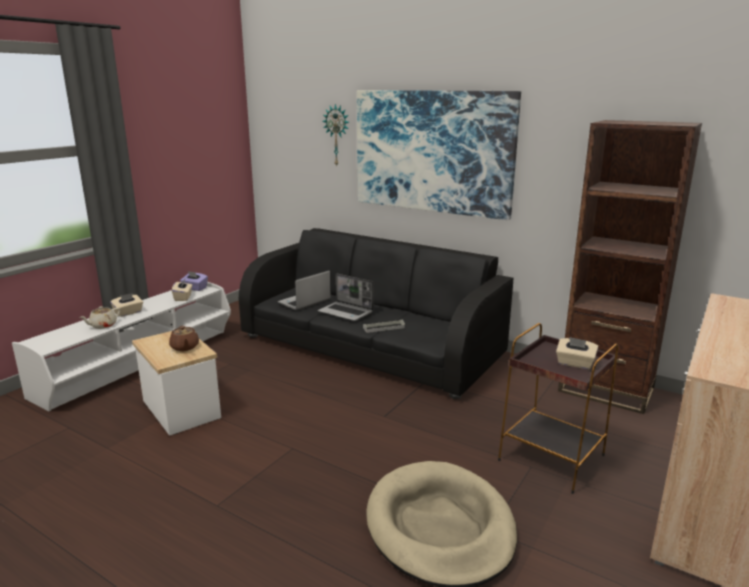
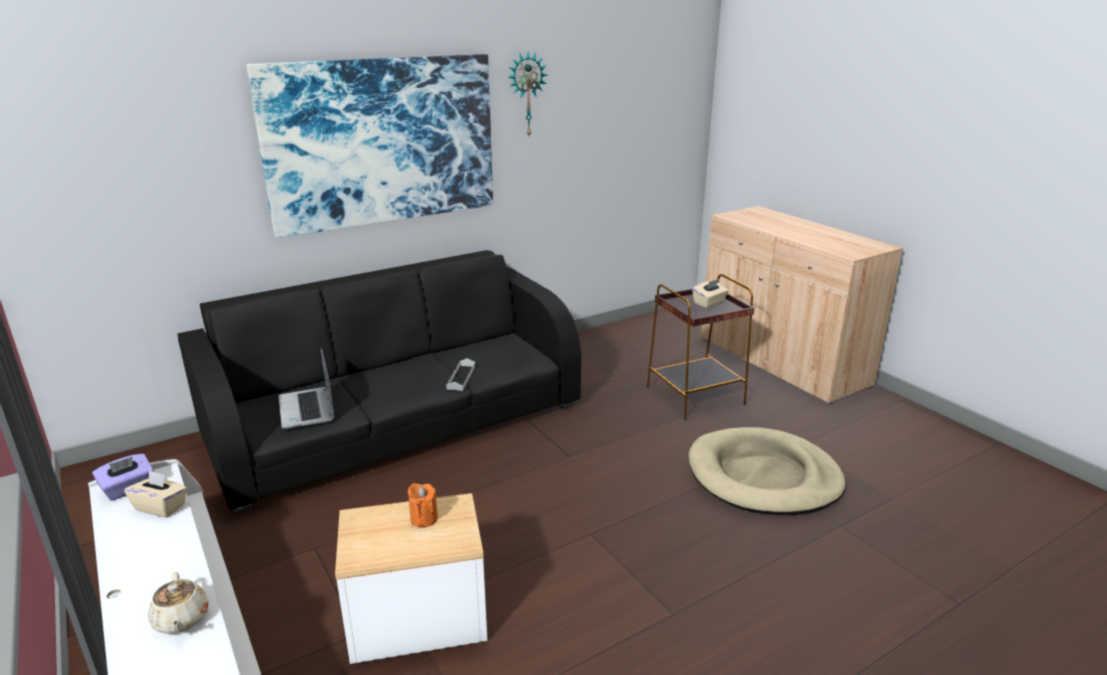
camera: 65 degrees left, 5 degrees up
beige tissue box [110,293,143,317] -> none
brown teapot [169,326,199,351] -> orange candle [408,483,438,527]
laptop [318,274,373,321] -> none
wall clock [323,104,349,167] -> wall clock moved to [509,52,548,136]
brown bookcase [558,120,702,414] -> none

